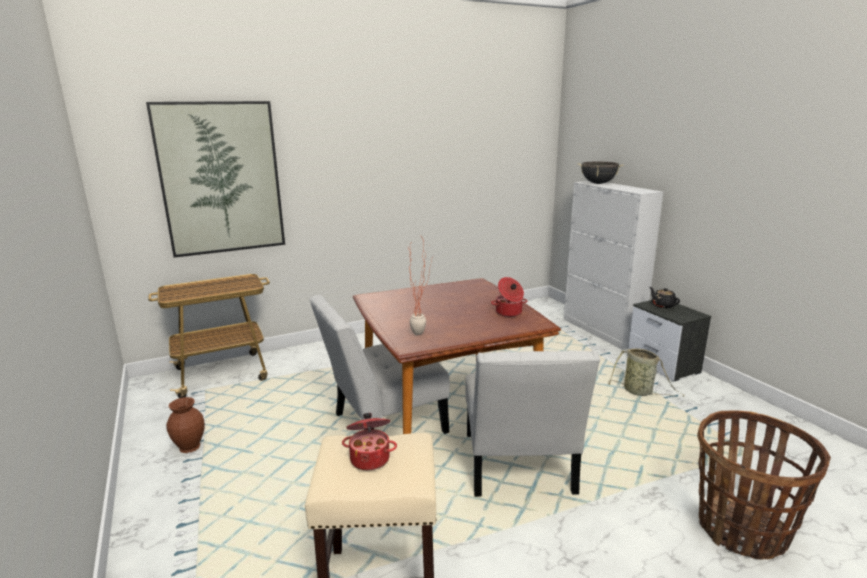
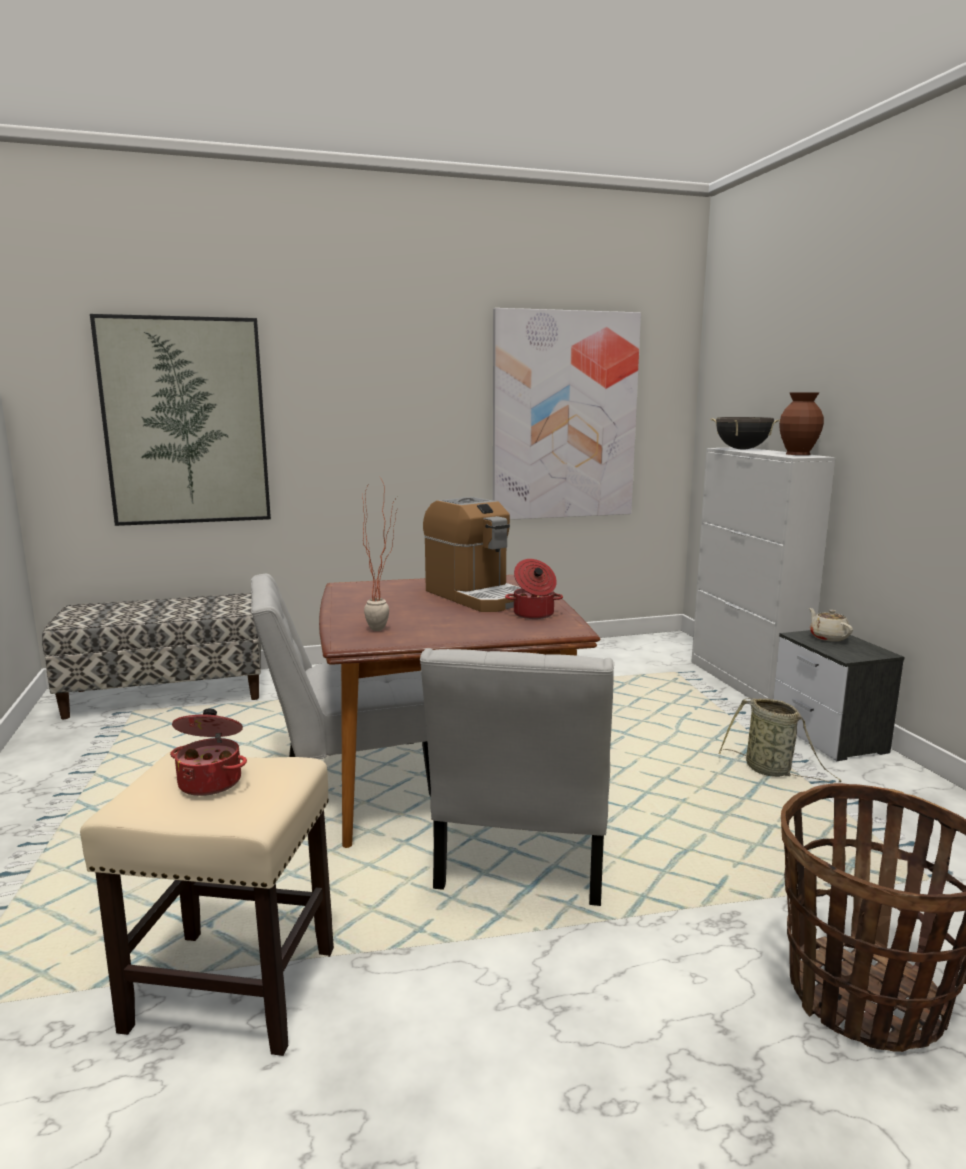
camera: 10 degrees right, 5 degrees down
cart [148,274,270,398] -> bench [42,593,261,719]
brown vase [166,397,204,453] -> brown vase moved to [779,392,824,455]
black teapot [650,287,680,308] -> beige teapot [809,608,853,642]
none -> coffee machine [423,497,521,612]
none -> picture [493,308,641,520]

